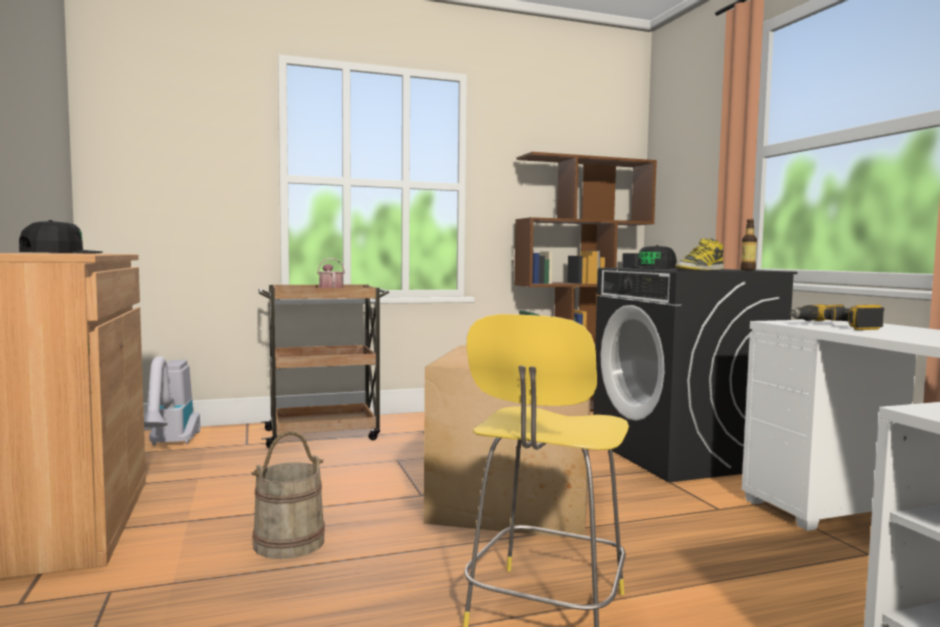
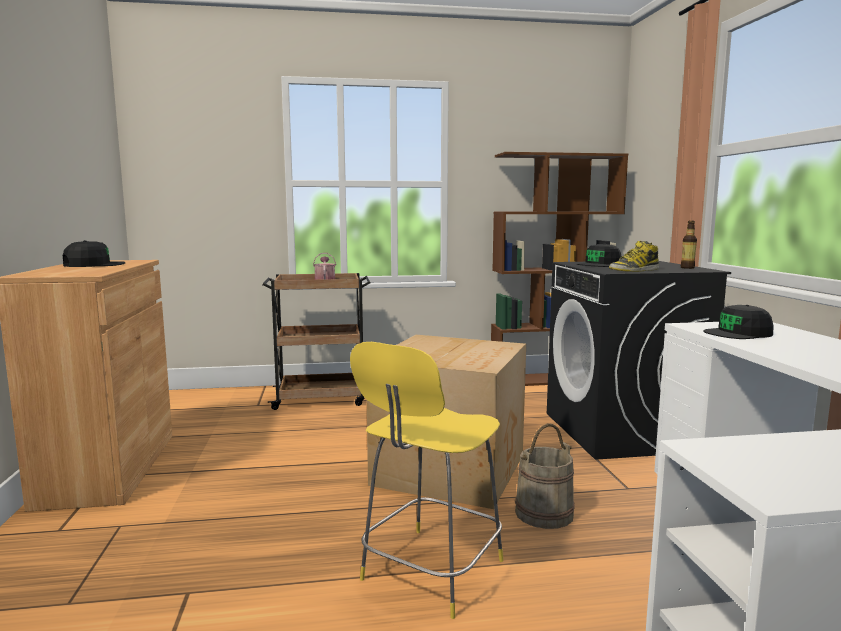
camera: 10 degrees right, 5 degrees up
vacuum cleaner [144,356,200,445] -> none
beige bucket [251,431,325,559] -> beige bucket moved to [515,423,575,529]
power drill [790,304,884,330] -> black cap [703,305,774,339]

